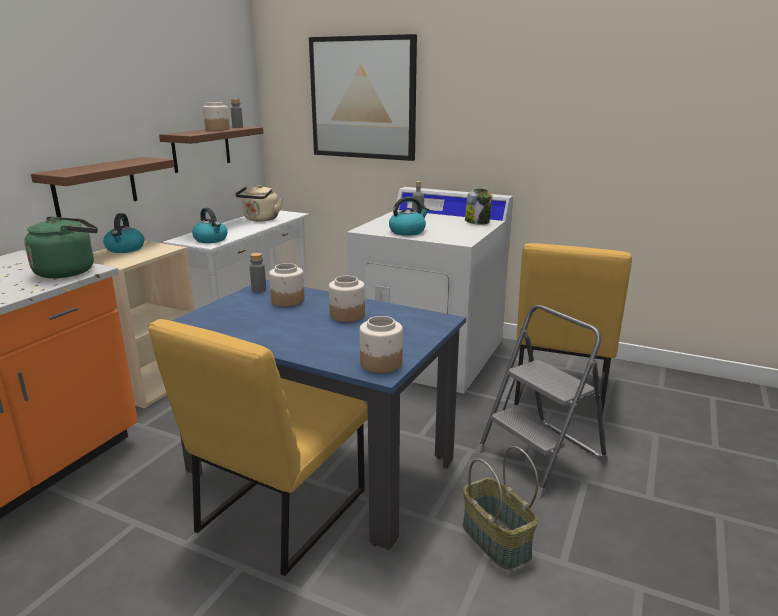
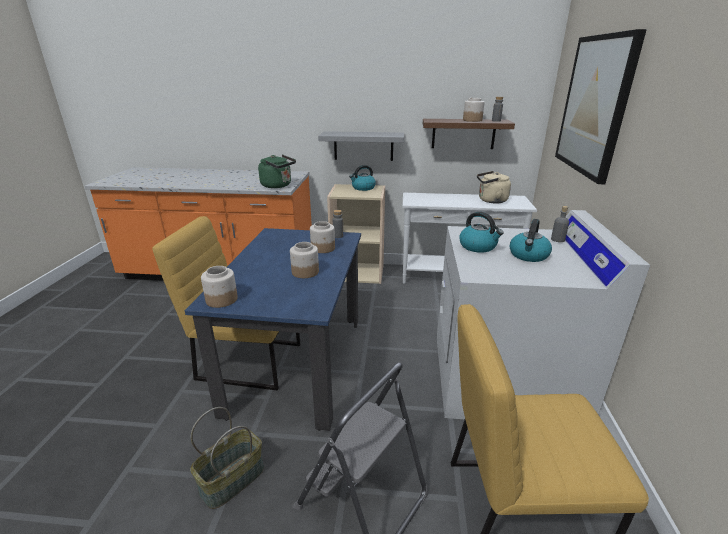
camera: 70 degrees right, 5 degrees up
brown shelf [31,157,175,217] -> grey shelf [318,131,404,161]
kettle [192,208,228,243] -> kettle moved to [510,219,552,262]
jar [465,188,492,225] -> none

